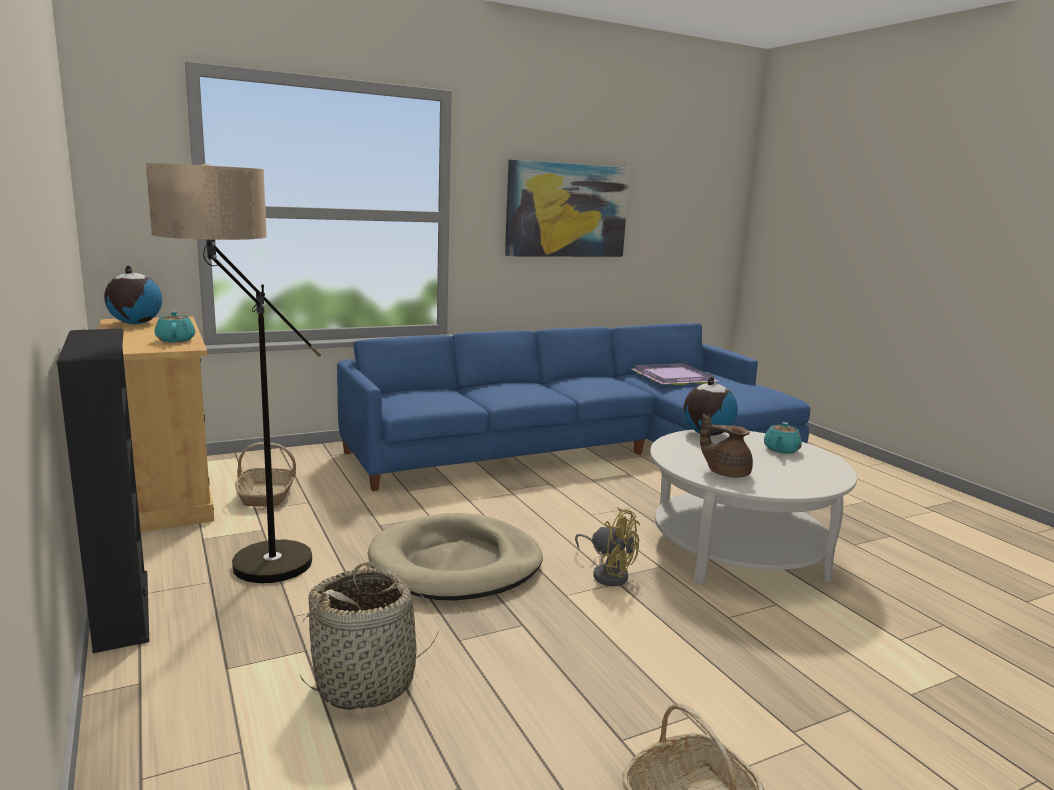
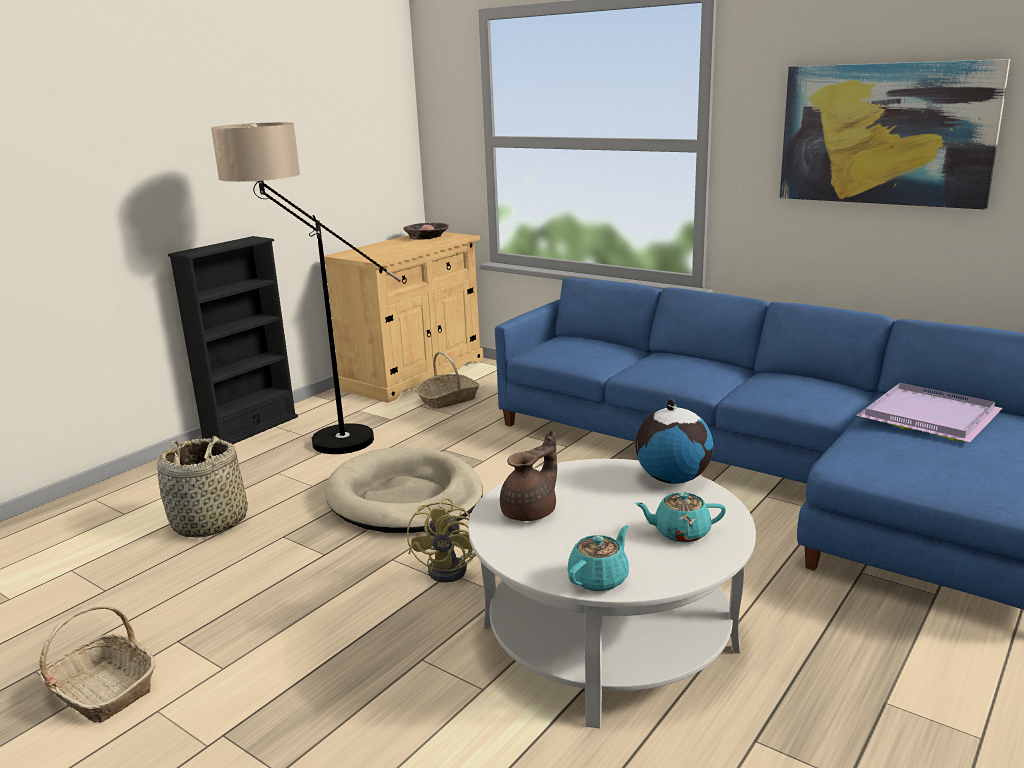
camera: 65 degrees right, 5 degrees up
globe [104,266,162,324] -> bowl [403,223,449,240]
turquoise teapot [155,312,195,342] -> turquoise teapot moved to [568,525,629,591]
brown teapot [700,414,753,478] -> brown teapot turned 45 degrees clockwise [500,430,557,521]

